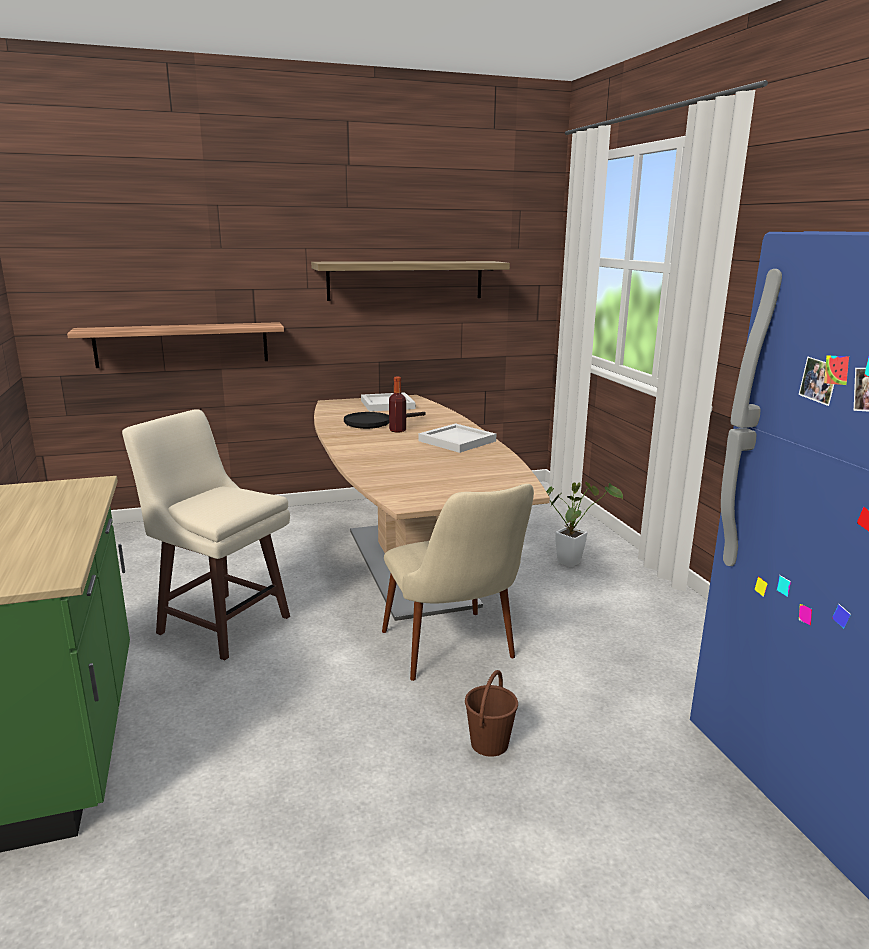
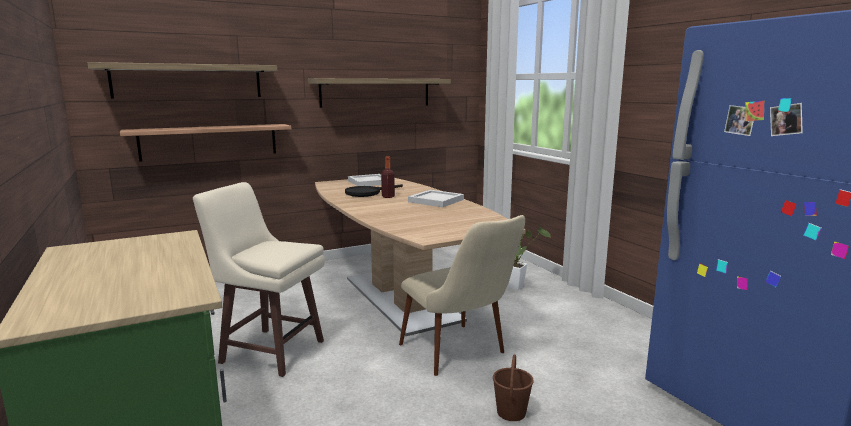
camera: 10 degrees left, 5 degrees down
none -> shelf [87,62,277,99]

